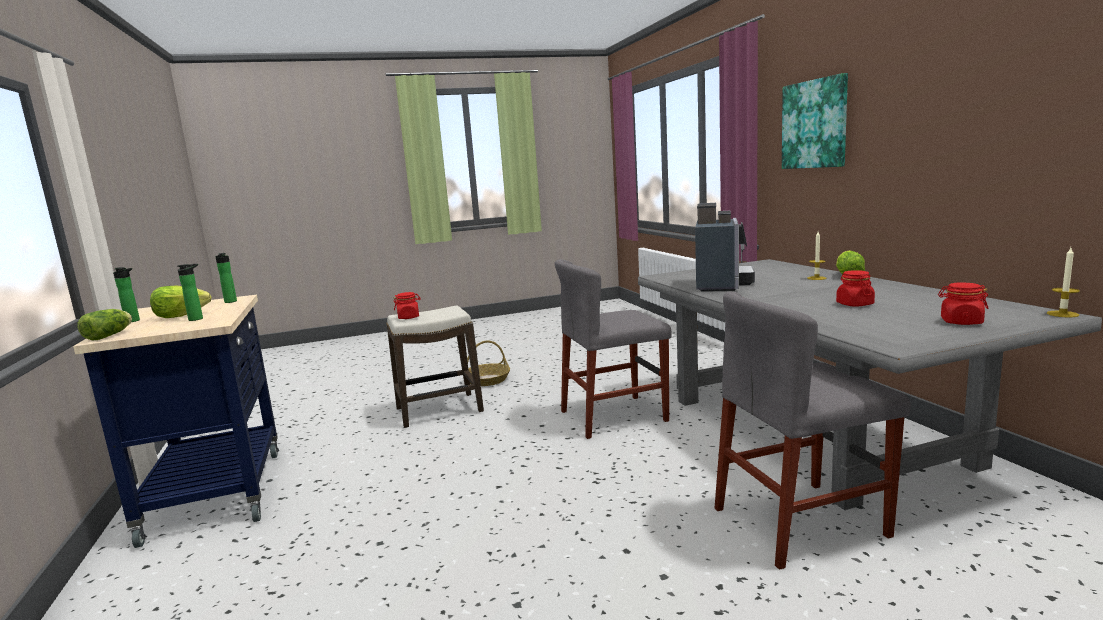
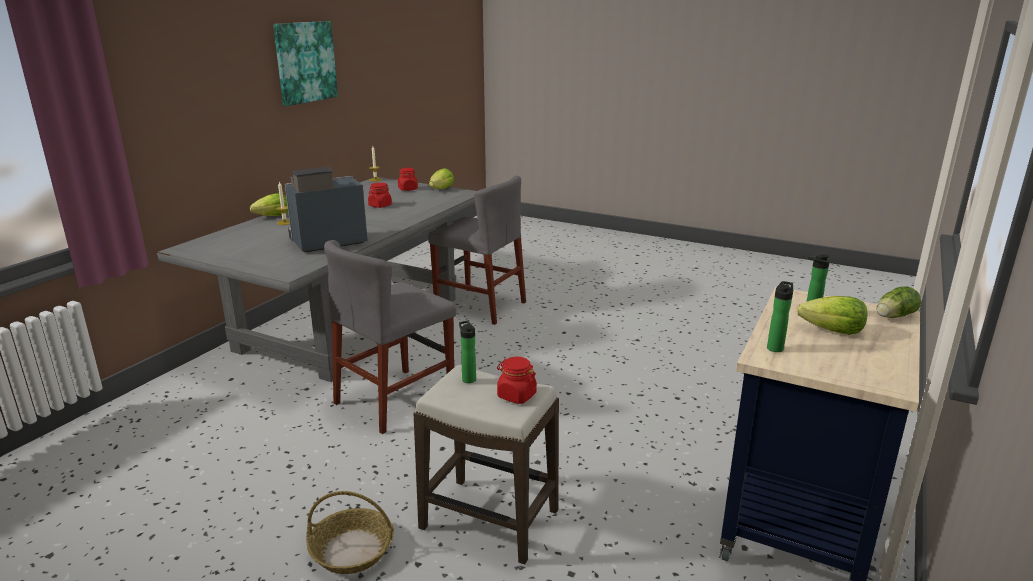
camera: 135 degrees left, 10 degrees up
bottle [113,267,140,322] -> bottle moved to [459,321,476,383]
grey chair [555,259,672,439] -> grey chair turned 105 degrees clockwise [324,240,456,434]
picture [782,73,848,169] -> picture moved to [273,21,338,106]
none -> lettuce [429,168,454,189]

